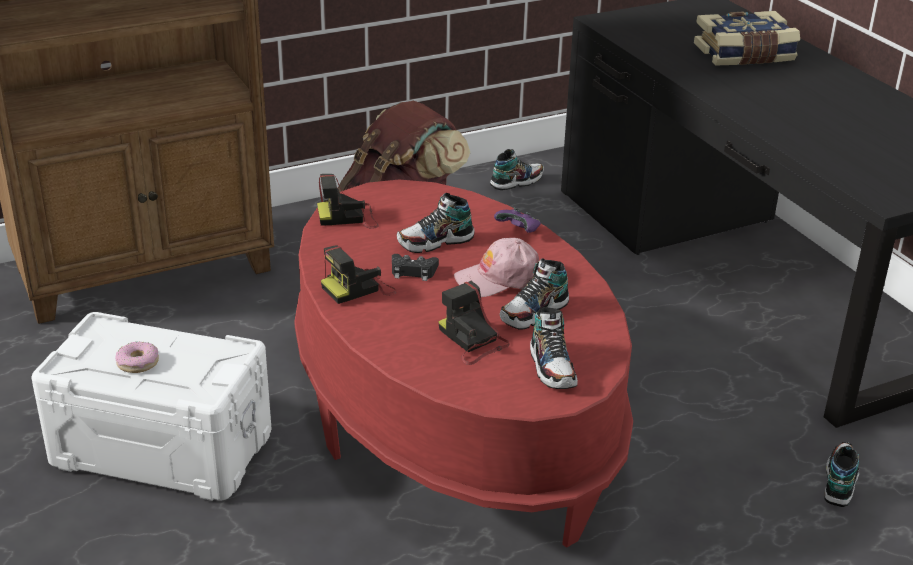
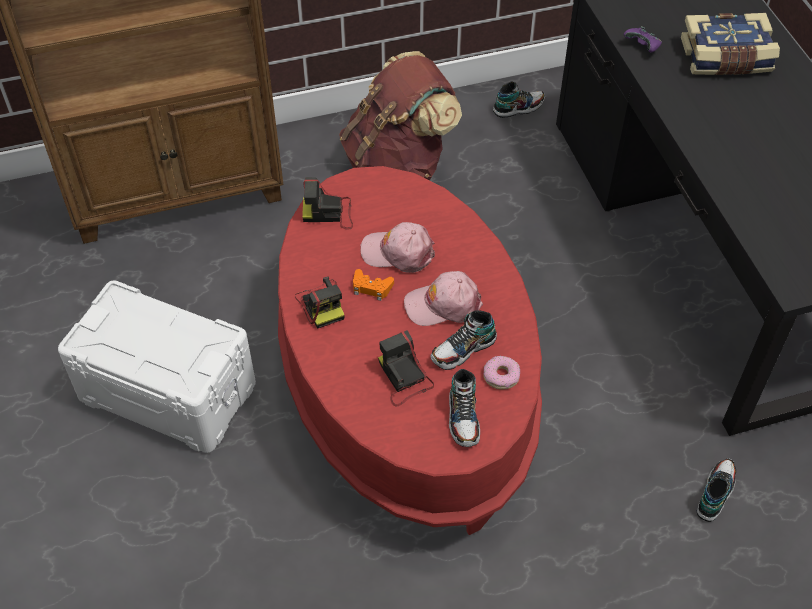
camera: 10 degrees right, 20 degrees up
donut [115,342,159,373] -> donut moved to [483,356,520,390]
camera [321,245,397,304] -> camera turned 90 degrees counterclockwise [295,276,345,329]
black game controller [392,254,439,281] -> orange game controller [353,269,394,301]
shoe [397,193,475,253] -> pink cap [360,222,435,273]
purple game controller [494,208,541,233] -> purple game controller moved to [624,26,662,52]

